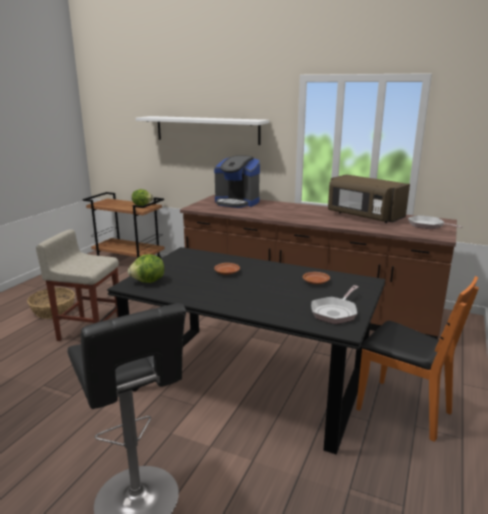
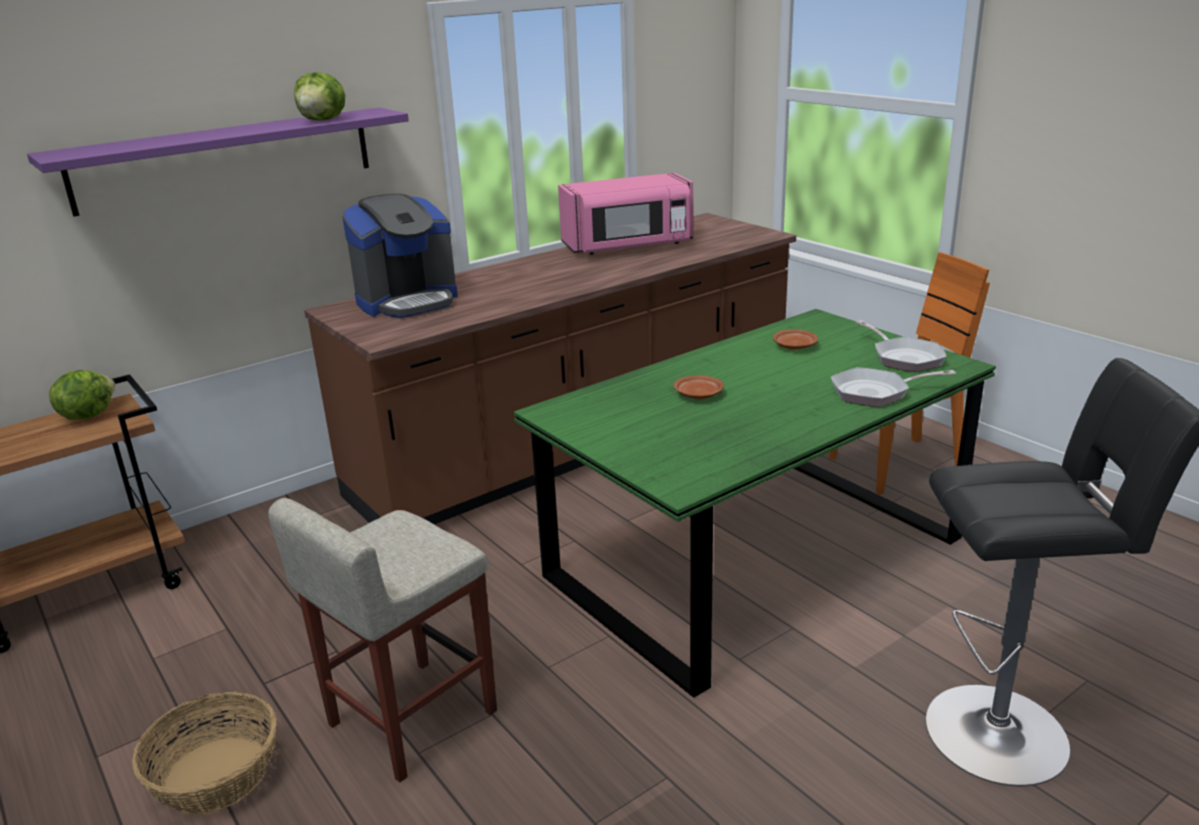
camera: 60 degrees left, 5 degrees up
black dining table [107,247,385,455] -> green dining table [514,309,996,698]
lettuce [128,254,164,283] -> lettuce moved to [294,72,345,121]
white shelf [136,116,269,145] -> purple shelf [27,107,409,217]
brown microwave [328,175,410,223] -> pink microwave [558,173,693,255]
frying pan [408,215,463,229] -> frying pan moved to [831,367,956,407]

